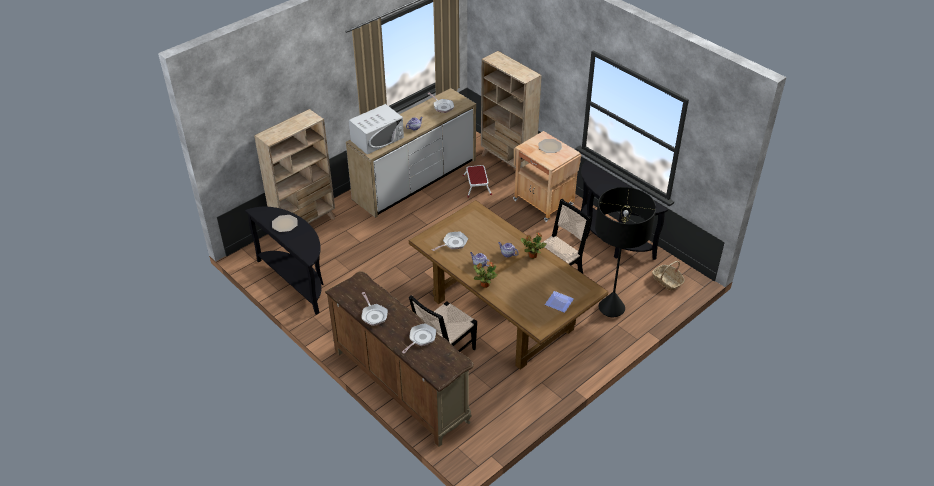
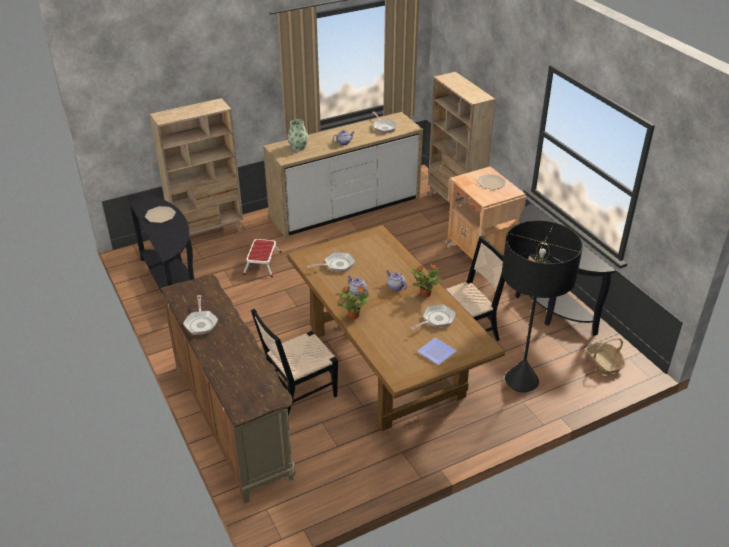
camera: 15 degrees right, 5 degrees down
white microwave [349,104,404,155] -> vase [287,119,308,151]
frying pan [402,323,436,354] -> frying pan moved to [411,305,456,330]
red step ladder [463,165,492,197] -> red step ladder moved to [243,239,282,278]

